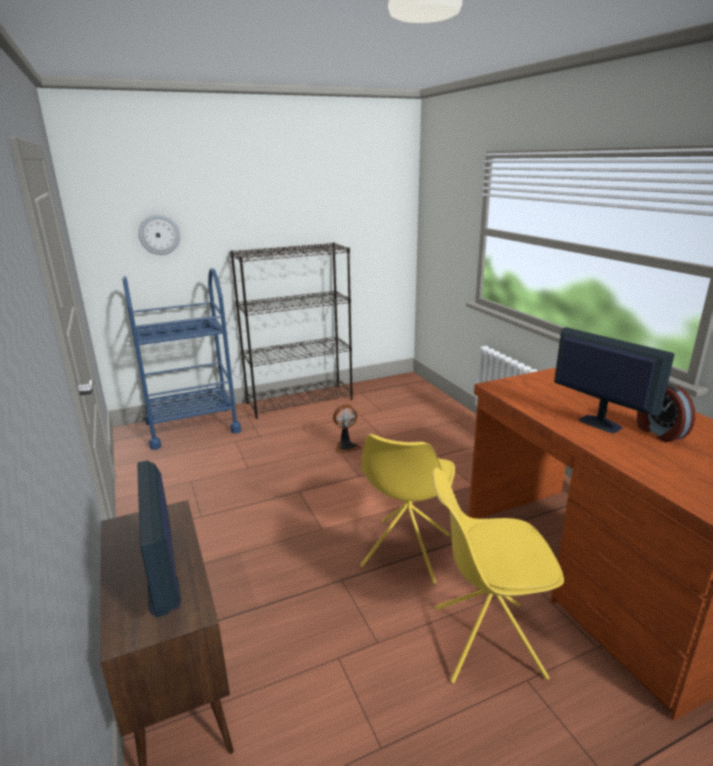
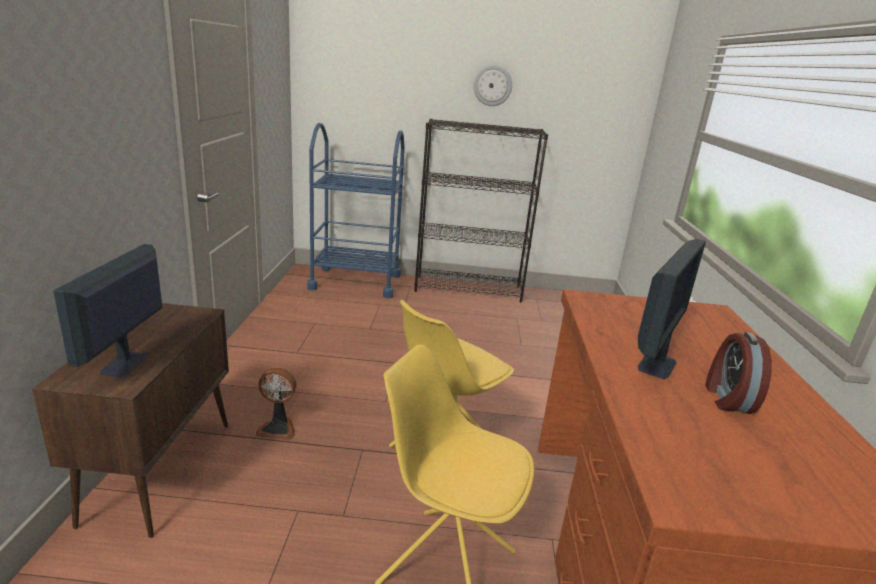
camera: 25 degrees right, 0 degrees up
wall clock [138,215,180,255] -> wall clock moved to [473,65,512,106]
fan [333,404,361,454] -> fan moved to [256,367,296,440]
monitor [554,327,675,433] -> monitor turned 45 degrees clockwise [638,239,706,379]

